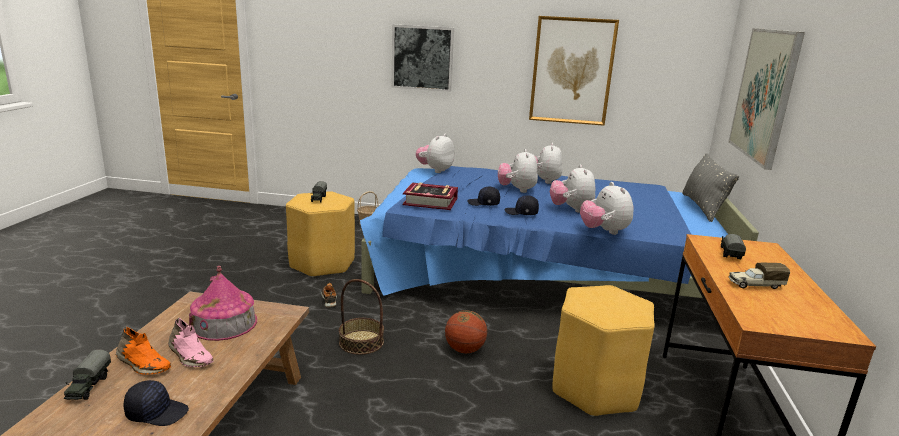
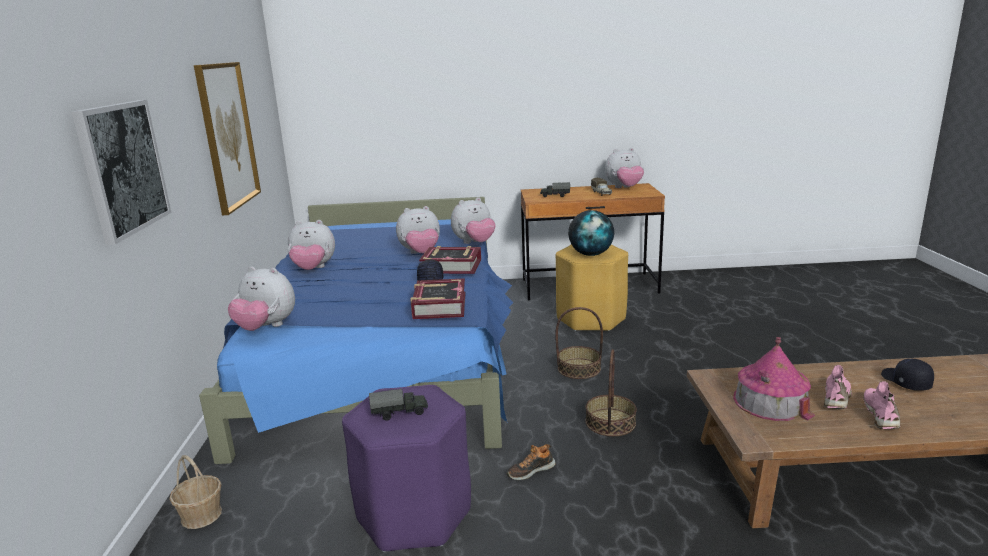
camera: 100 degrees left, 0 degrees up
toy truck [64,350,111,400] -> none
orange shoe [116,327,171,375] -> pink shoe [864,381,900,429]
yellow stool [286,191,355,277] -> purple stool [342,385,471,552]
basketball [445,310,487,353] -> basket [555,307,603,379]
plush toy [498,149,538,193] -> plush toy moved to [605,148,644,188]
black cap [504,195,539,215] -> book [419,246,481,274]
grey pillow [682,153,739,222] -> none
picture [728,28,805,170] -> none
none -> globe [568,210,614,256]

